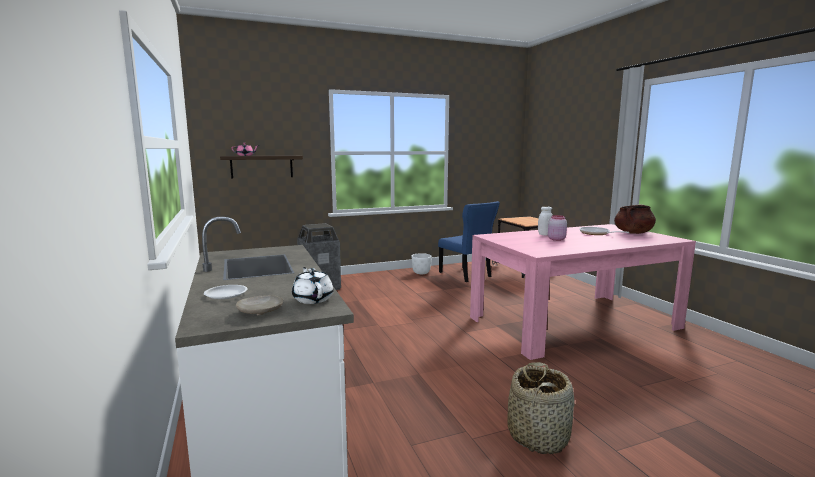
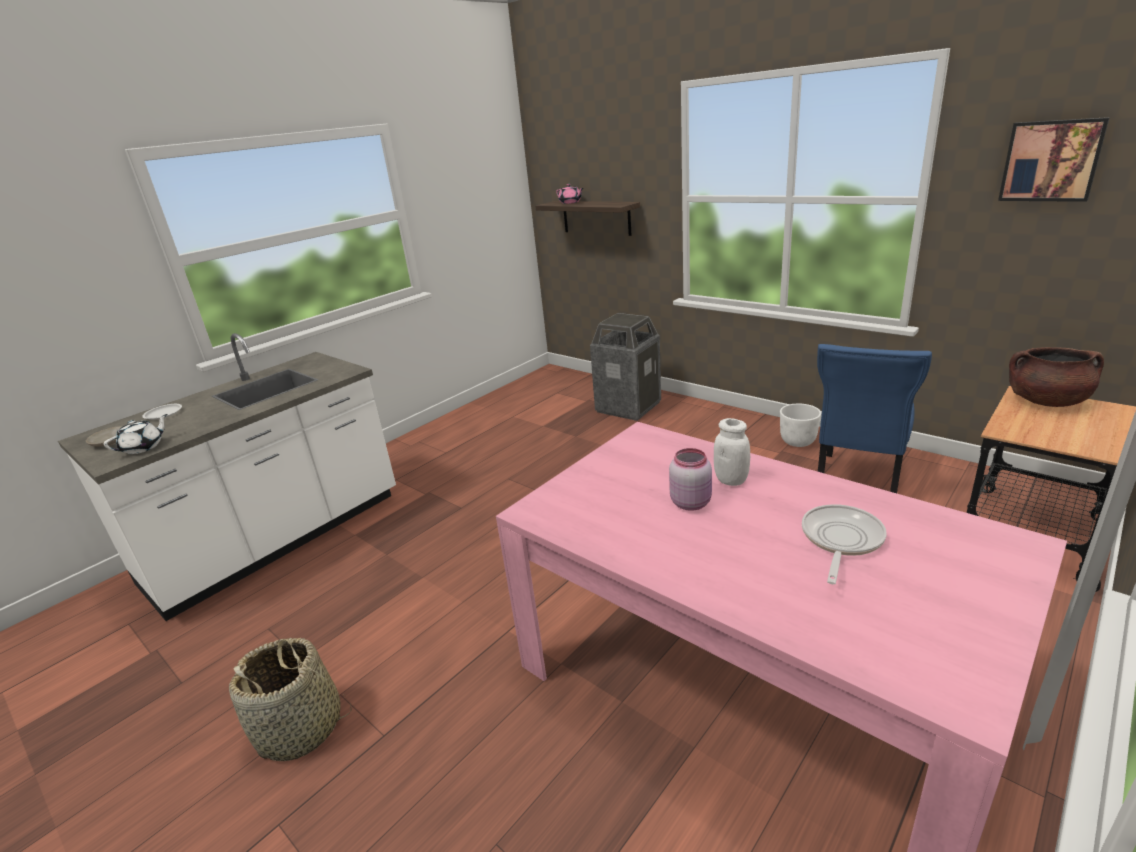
camera: 65 degrees right, 15 degrees up
brown cooking pot [614,204,656,234] -> brown cooking pot moved to [1009,347,1104,407]
none -> picture [998,117,1110,202]

